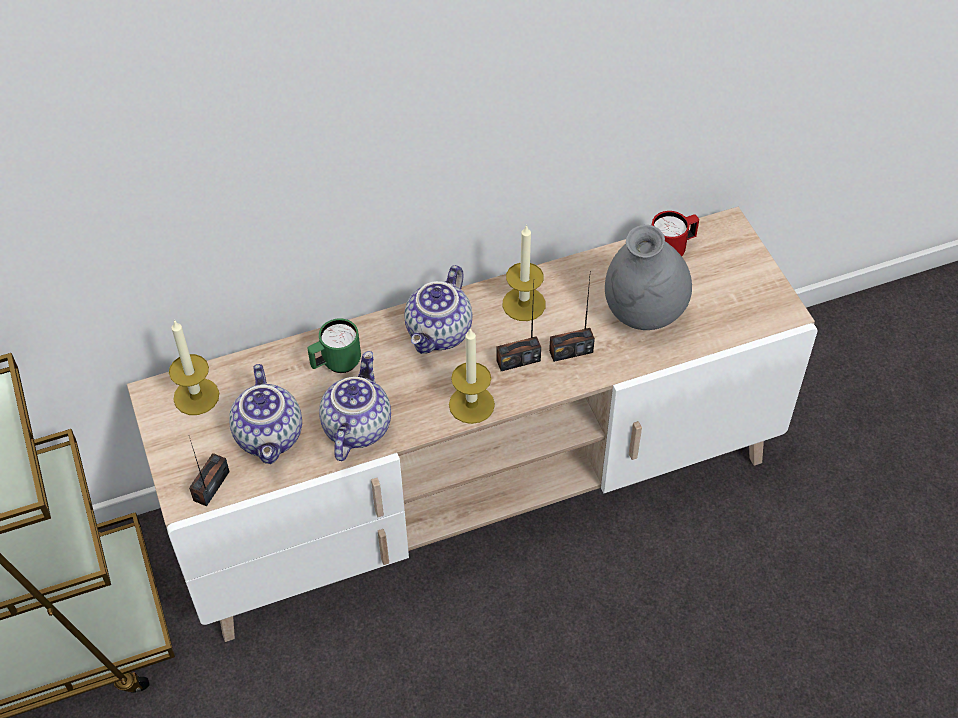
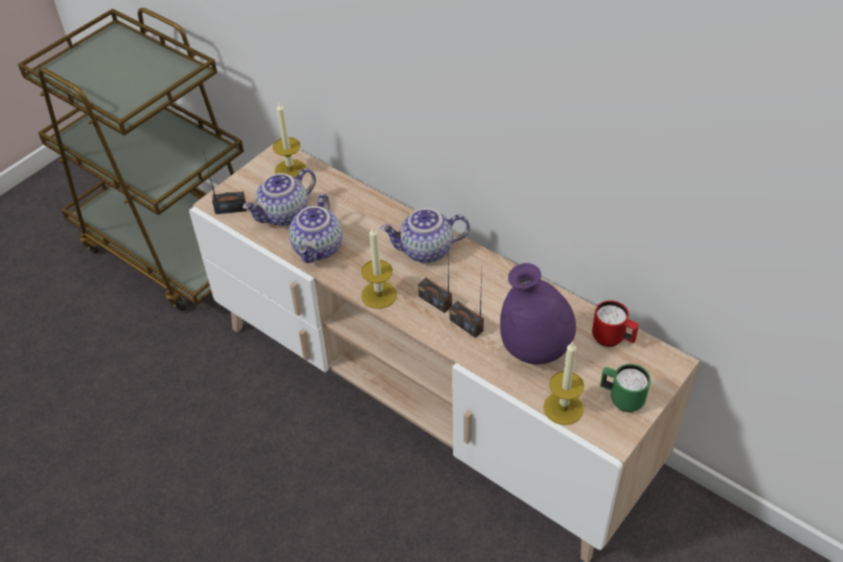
camera: 60 degrees right, 5 degrees down
green mug [307,318,361,373] -> green mug moved to [600,364,651,412]
teapot [319,351,391,461] -> teapot turned 120 degrees clockwise [289,194,342,263]
candle [503,224,546,321] -> candle moved to [543,341,584,425]
grey vase [605,225,692,330] -> purple vase [500,263,576,364]

